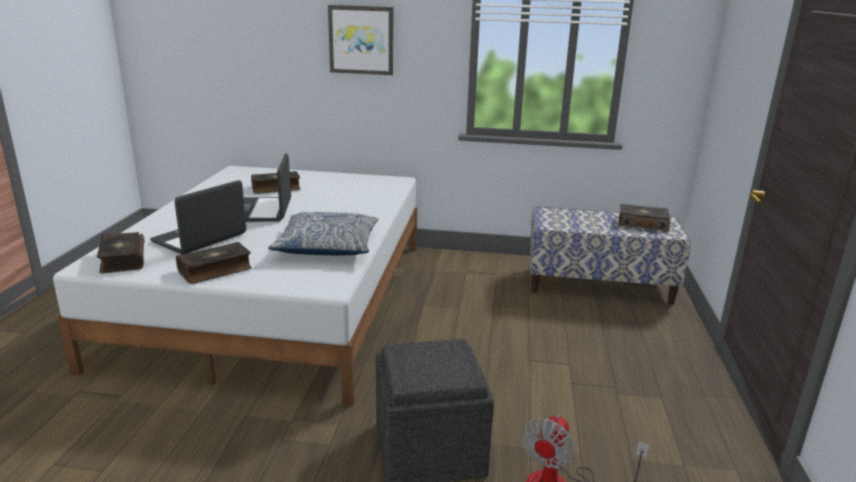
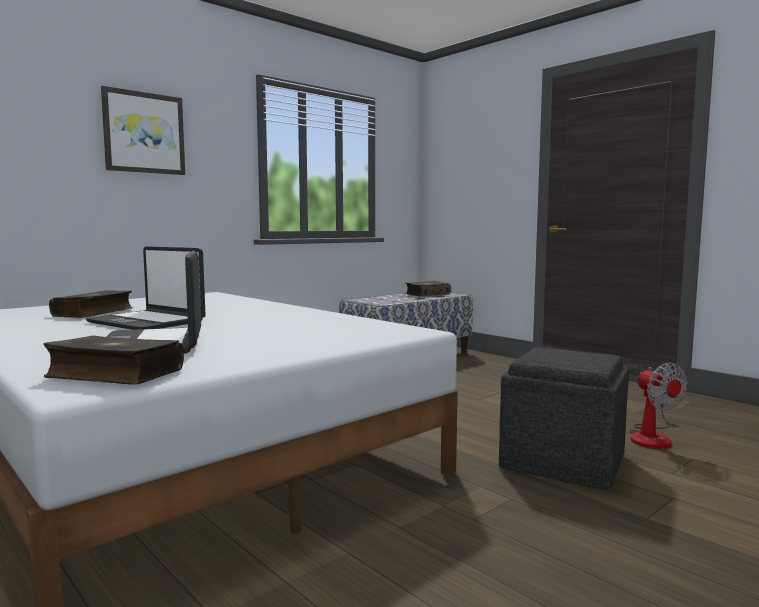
camera: 50 degrees left, 15 degrees down
book [176,242,252,284] -> none
pillow [268,212,379,255] -> none

